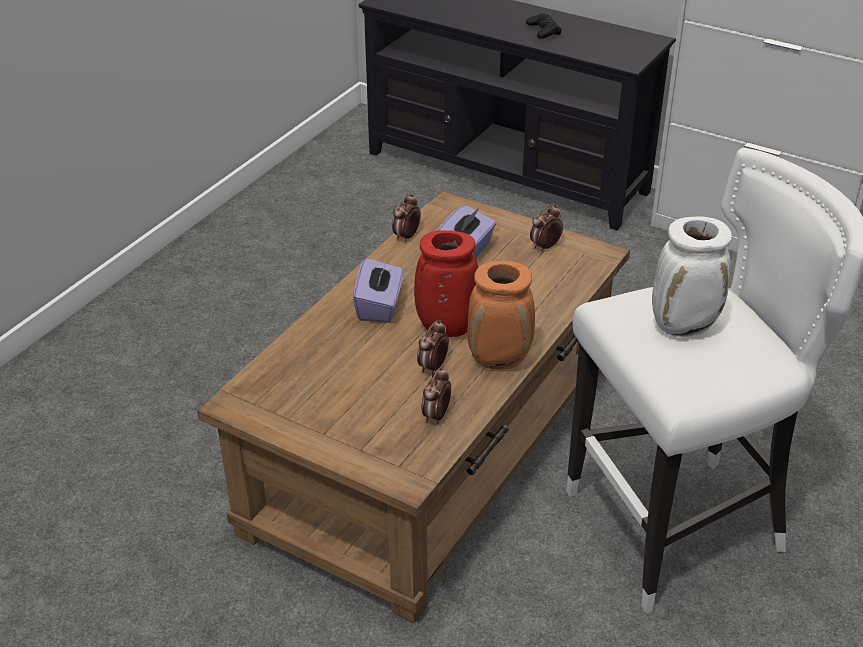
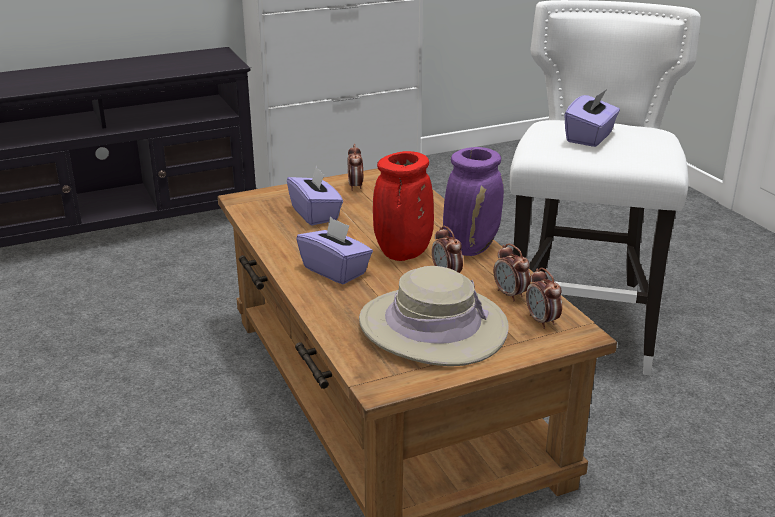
camera: 55 degrees left, 10 degrees down
alarm clock [392,194,421,242] -> alarm clock moved to [526,267,562,329]
orange vase [467,261,535,370] -> purple vase [443,147,504,256]
black game controller [526,13,562,39] -> none
white vase [652,216,732,337] -> purple tissue box [564,89,620,147]
none -> beige hat [359,266,509,366]

